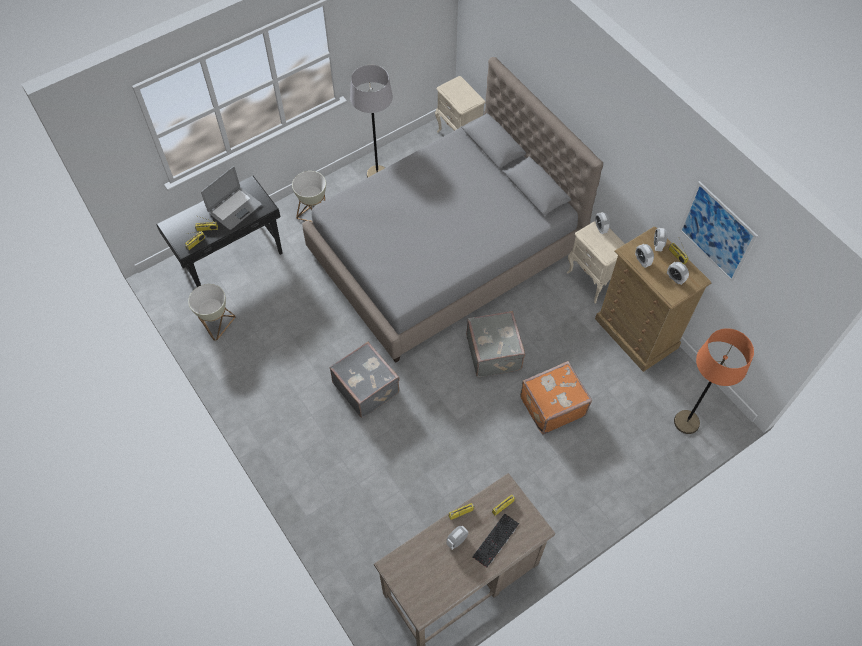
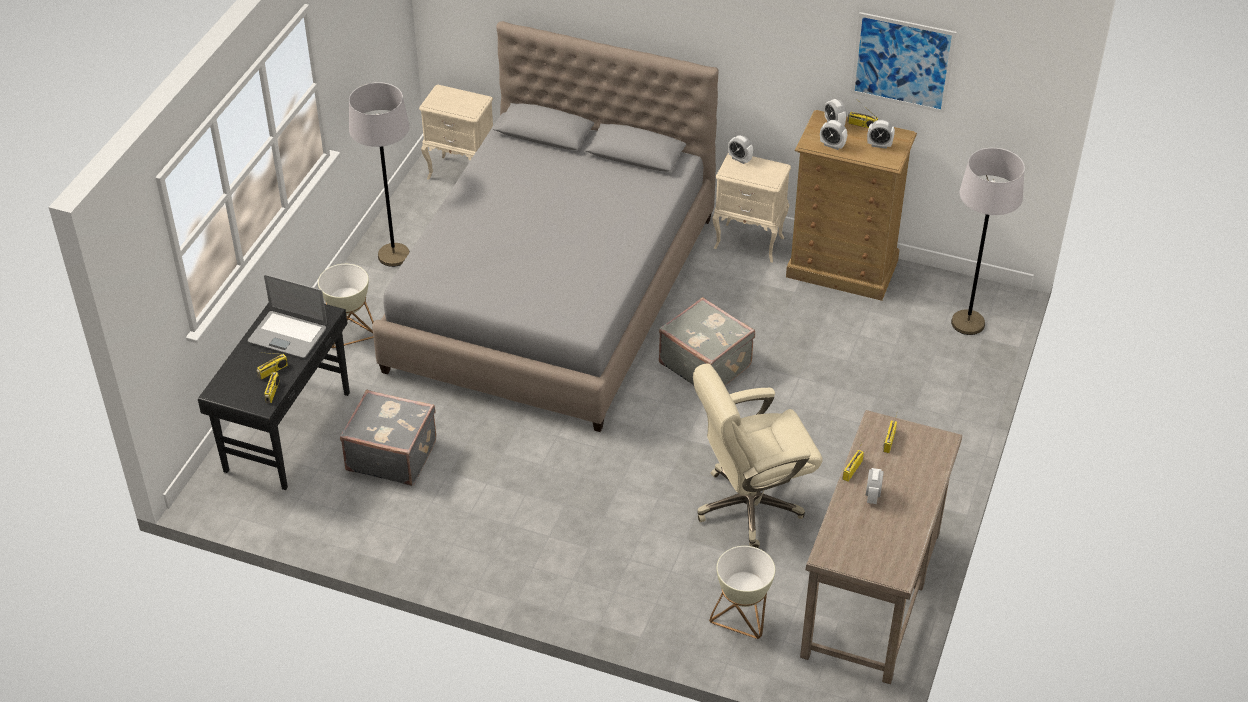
camera: 35 degrees left, 15 degrees down
planter [188,284,236,341] -> planter moved to [709,546,775,639]
laptop [201,166,262,230] -> laptop turned 105 degrees clockwise [248,275,327,358]
grey suitcase [330,342,400,418] -> grey suitcase moved to [340,390,436,486]
keyboard [472,513,519,568] -> none
orange suitcase [520,361,592,435] -> none
orange floor lamp [674,328,754,434] -> grey floor lamp [951,148,1025,335]
none -> beige office chair [693,364,823,548]

